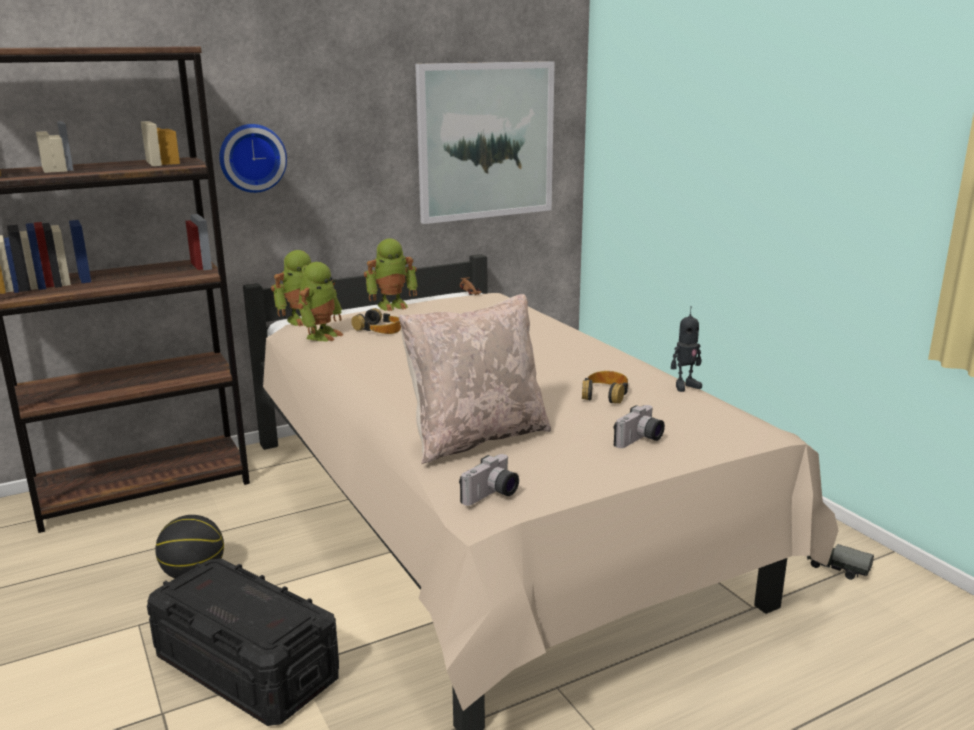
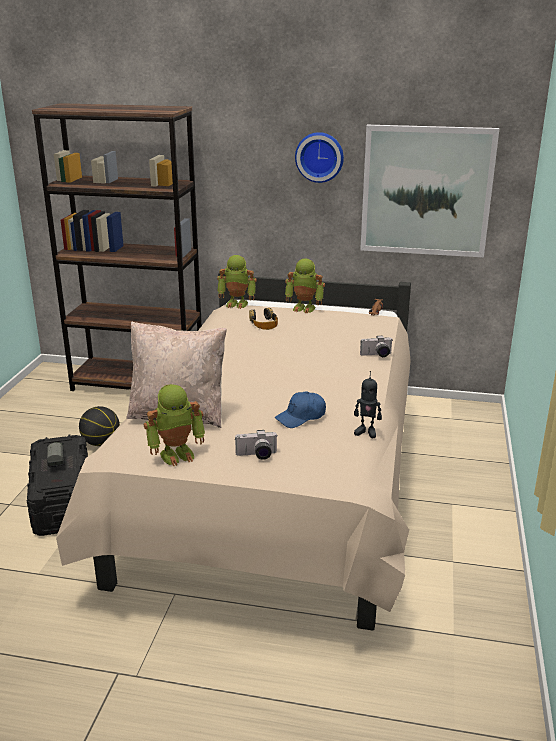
camera: 40 degrees right, 5 degrees up
wall clock [220,124,287,193] -> wall clock moved to [295,132,344,183]
toy robot [297,262,343,341] -> toy robot moved to [144,384,205,466]
camera [459,454,519,506] -> camera moved to [360,336,393,357]
headphones [582,371,629,404] -> blue cap [275,391,326,428]
toy truck [807,544,874,580] -> toy truck moved to [47,442,65,468]

